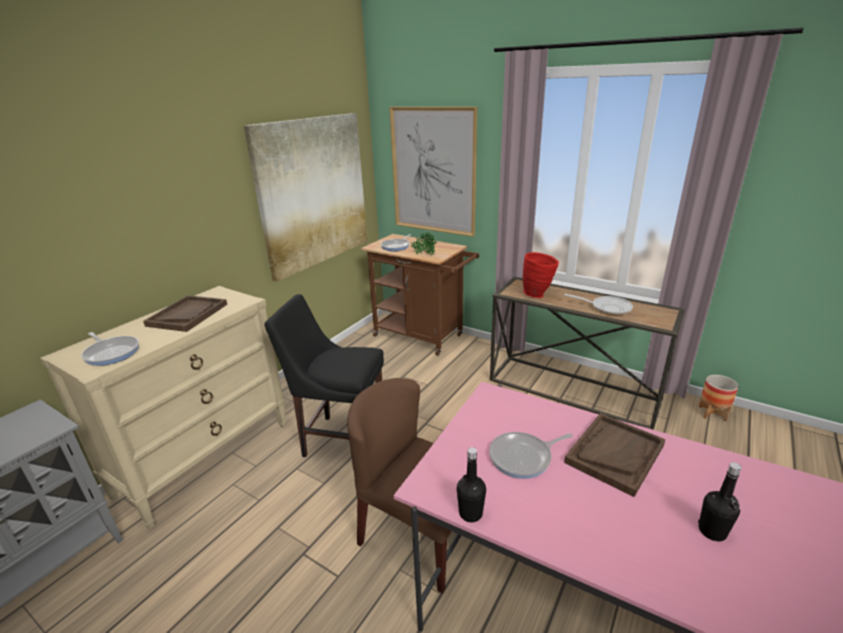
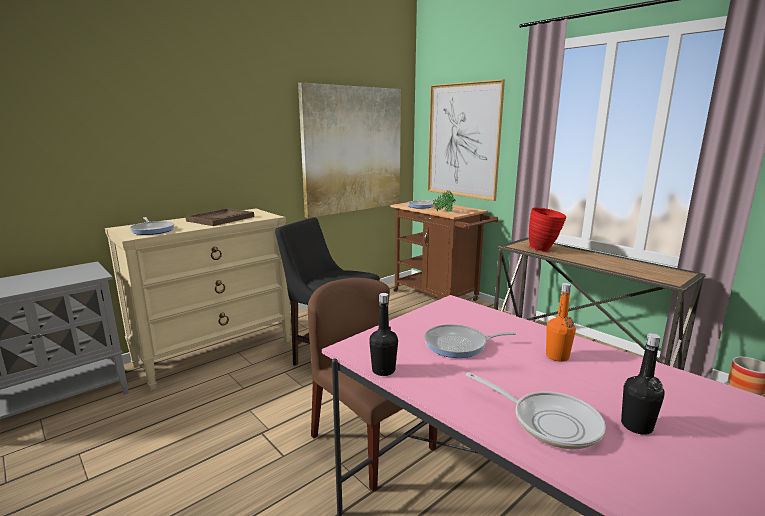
camera: 15 degrees right, 10 degrees down
brown tray [564,413,666,497] -> orange bottle [546,283,576,362]
frying pan [565,294,633,315] -> frying pan moved to [466,372,606,449]

